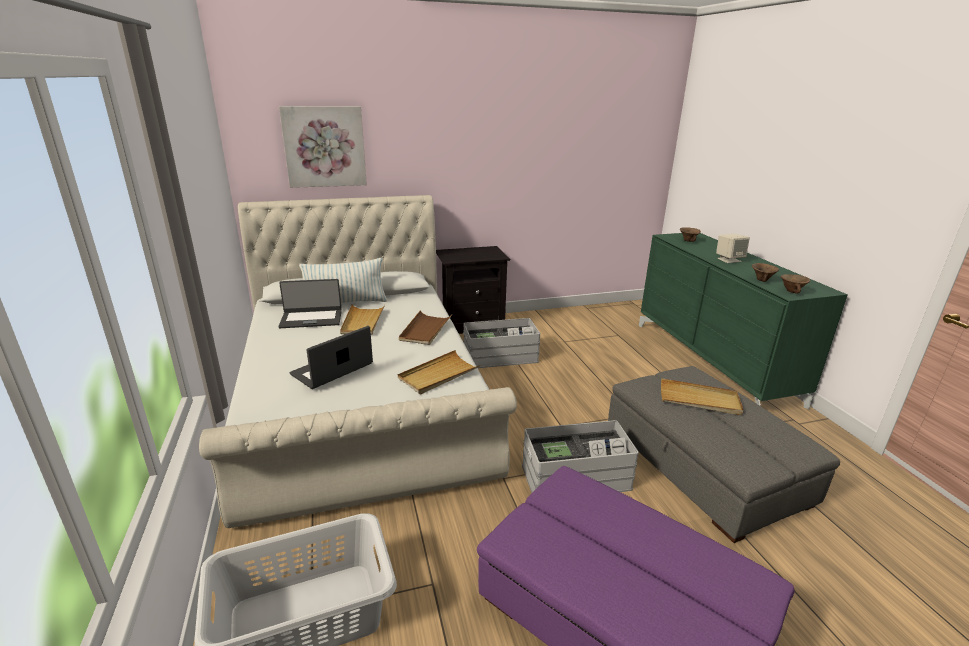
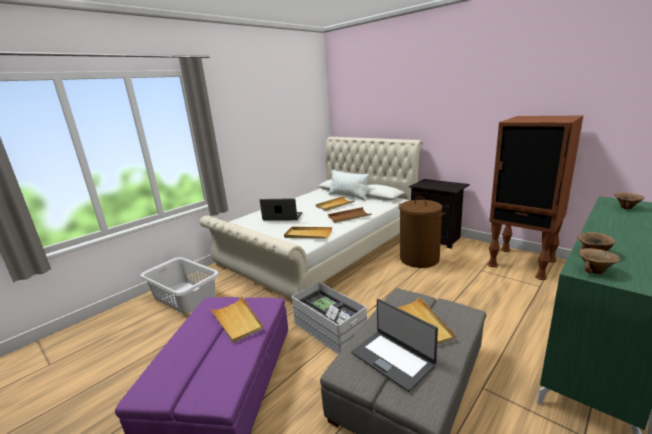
camera: 60 degrees right, 5 degrees down
laptop [278,279,342,328] -> laptop moved to [351,299,438,392]
picture [279,106,367,188] -> none
grey storage box [463,318,540,368] -> brown laundry basket [398,197,446,268]
beige speaker [716,234,750,263] -> none
none -> beige tray [210,296,264,343]
none -> brown cabinet [487,116,583,280]

